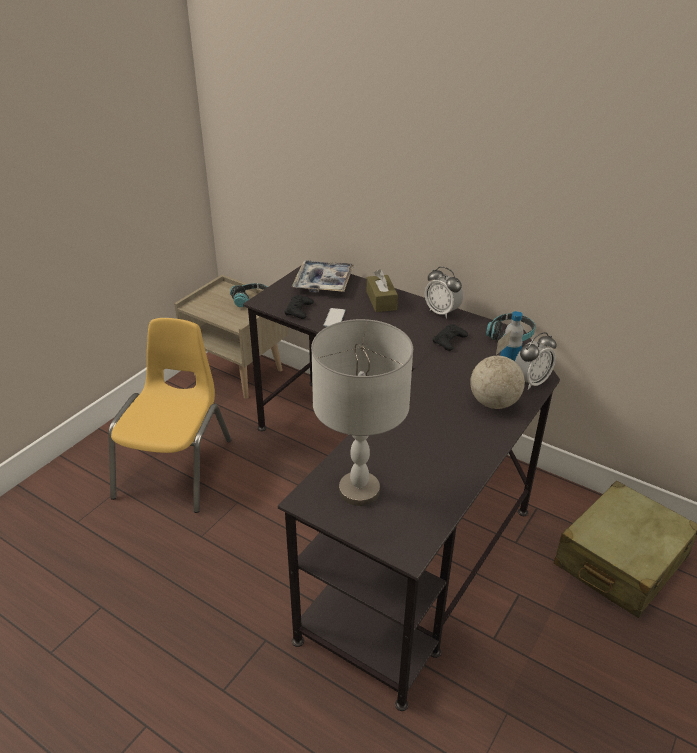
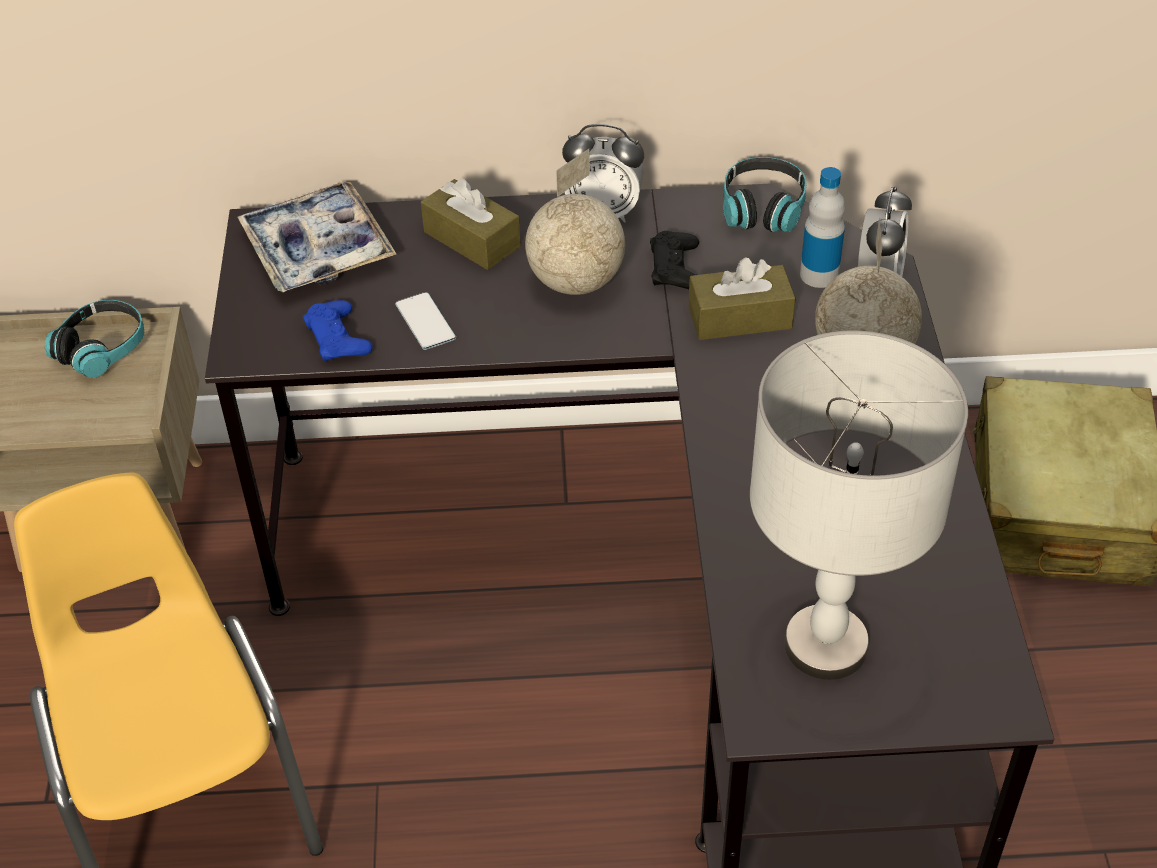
camera: 35 degrees left, 10 degrees up
black game controller [284,295,313,319] -> blue game controller [303,300,372,362]
none -> globe [525,149,625,295]
none -> brown tissue box [689,257,796,340]

